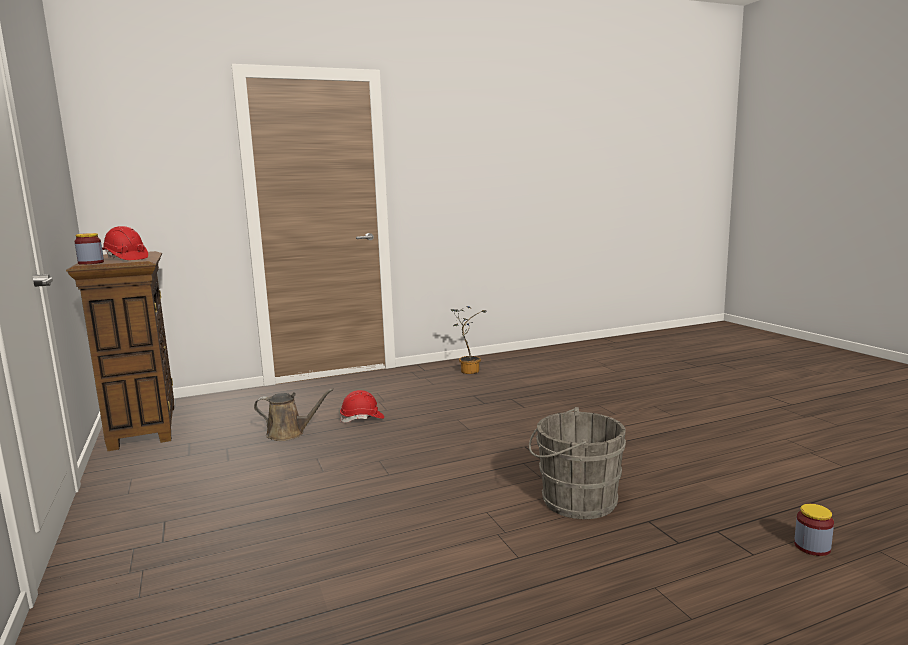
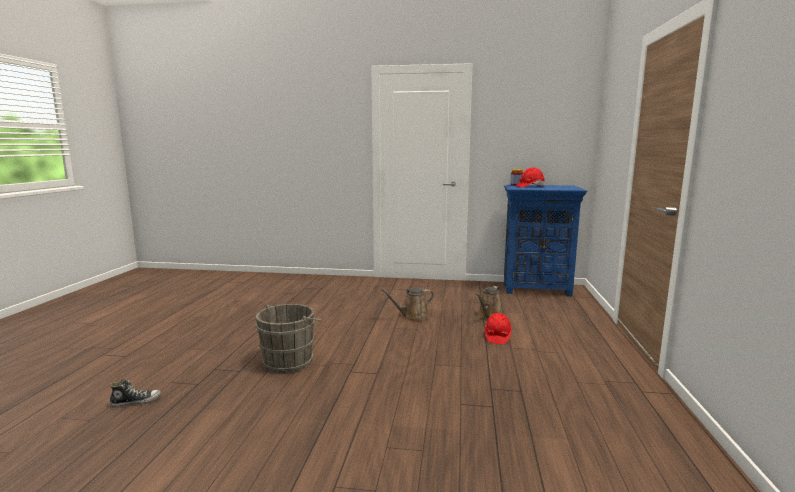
camera: 120 degrees right, 0 degrees up
brown cabinet [66,251,174,451] -> blue cabinet [504,185,587,296]
potted plant [451,306,487,374] -> none
jar [794,504,834,556] -> shoe [110,379,161,408]
none -> brown watering can [381,288,434,321]

